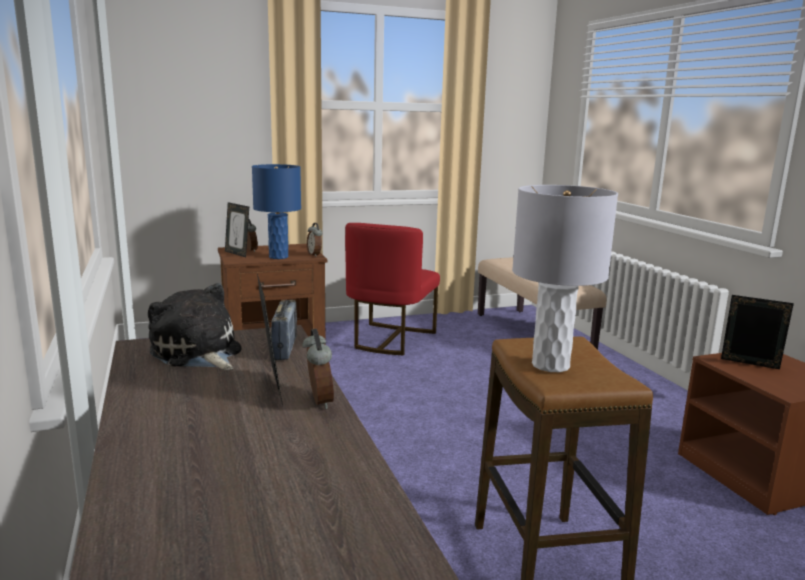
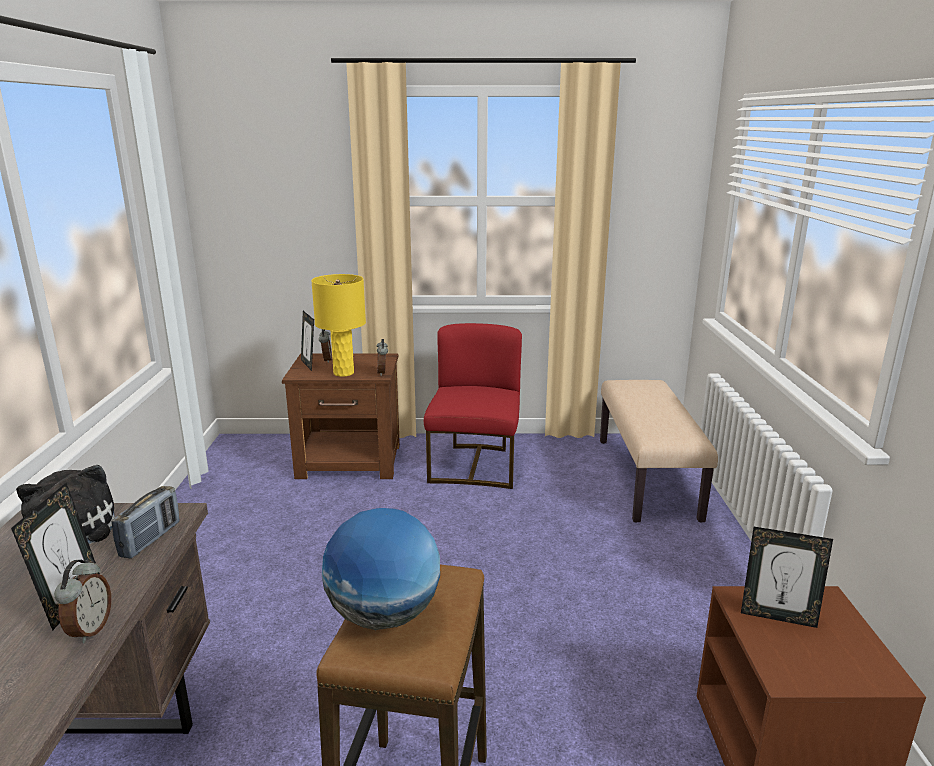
camera: 20 degrees right, 5 degrees up
blue table lamp [252,164,301,259] -> yellow table lamp [311,274,366,377]
red chair [345,223,440,355] -> red chair turned 150 degrees clockwise [424,323,522,489]
grey table lamp [512,185,618,372] -> globe [322,508,440,630]
picture frame [721,295,794,369] -> picture frame turned 150 degrees clockwise [741,527,833,628]

